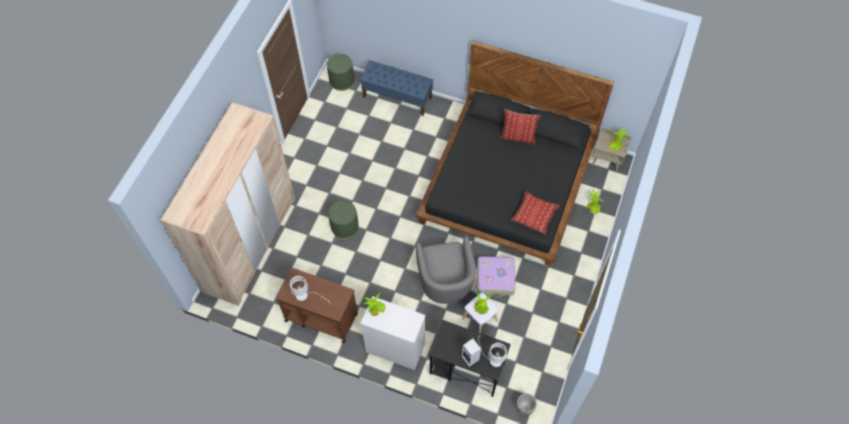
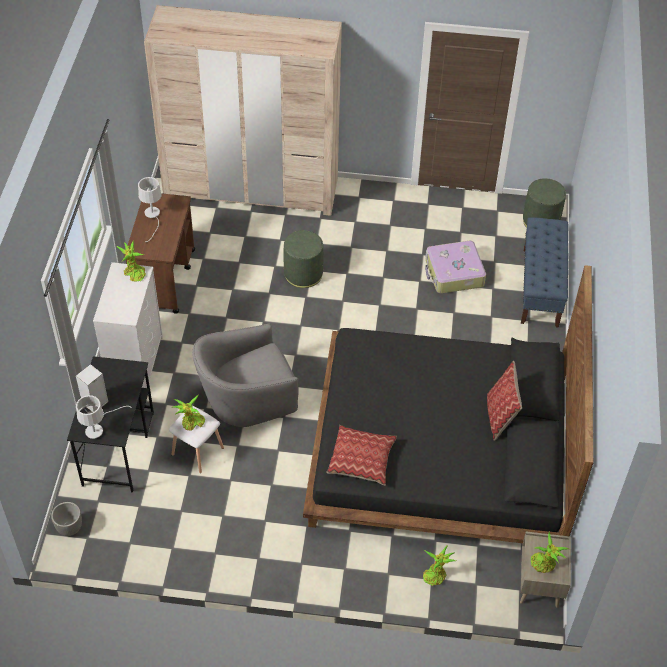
camera: 75 degrees right, 10 degrees down
suitcase [477,256,515,298] -> suitcase moved to [425,241,486,293]

